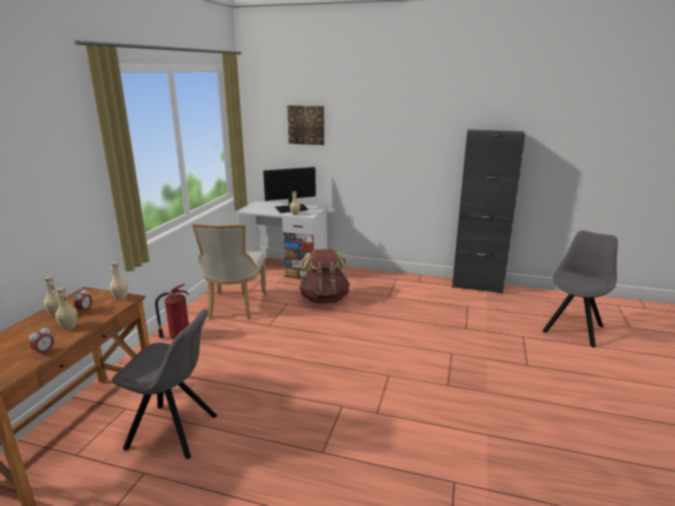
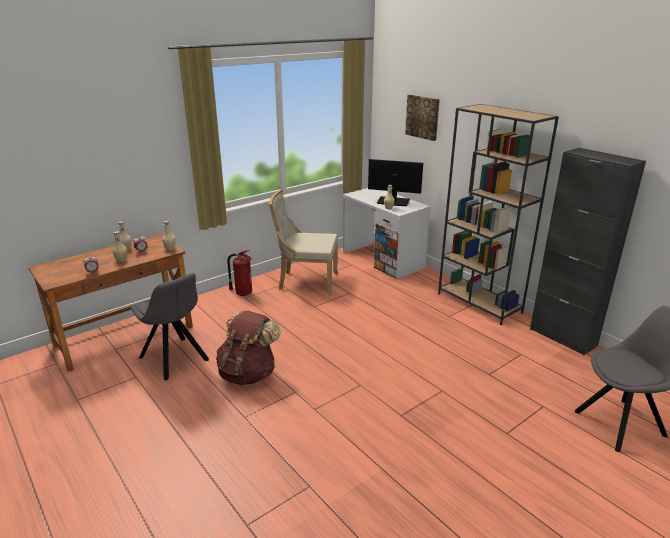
camera: 35 degrees right, 5 degrees up
beige chair [192,223,267,320] -> beige chair turned 60 degrees clockwise [269,190,338,296]
brown backpack [299,249,350,304] -> brown backpack moved to [216,311,281,386]
none -> bookcase [438,104,559,325]

